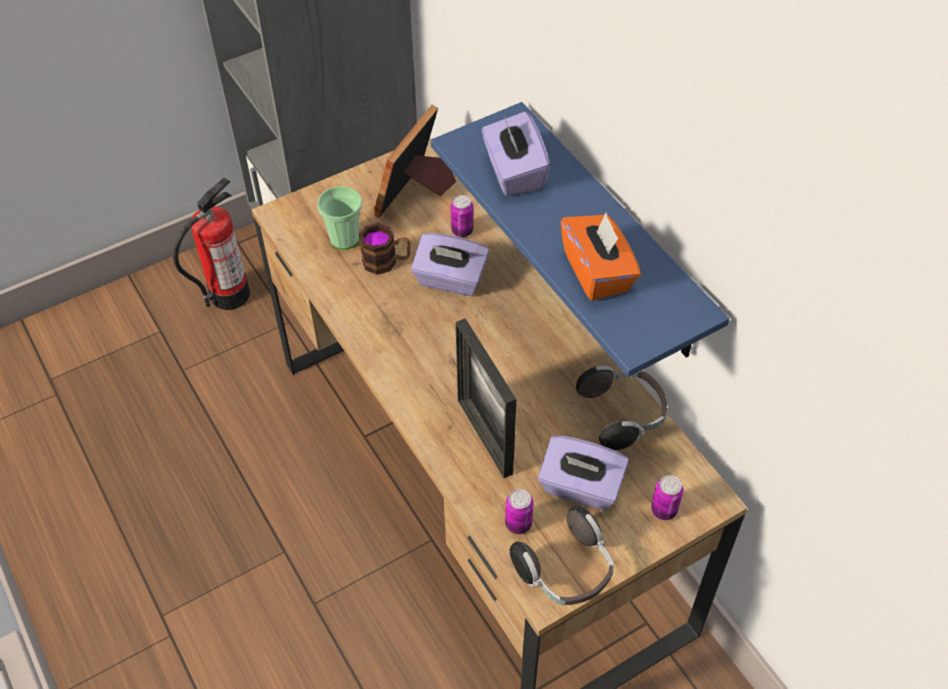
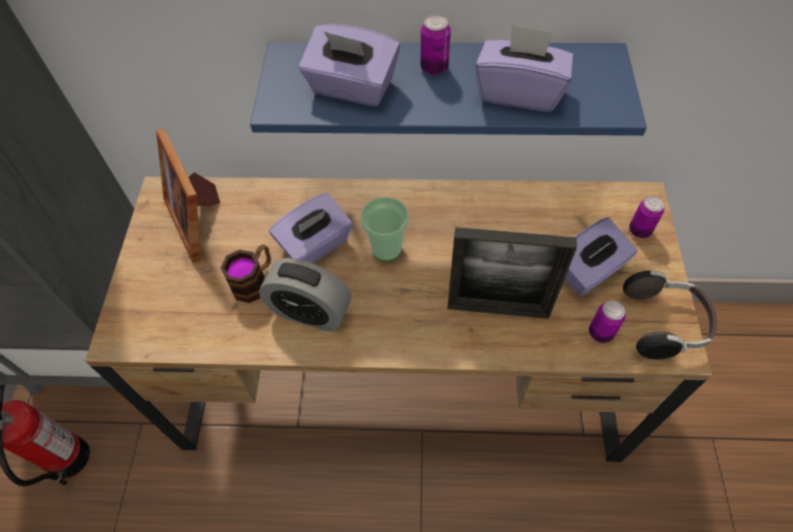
camera: 55 degrees left, 5 degrees up
cup [317,186,362,249] -> cup moved to [360,197,409,261]
can [451,195,473,237] -> can moved to [420,15,451,75]
orange tissue box [561,213,641,301] -> purple tissue box [475,24,573,112]
headphones [576,365,667,450] -> none
none -> alarm clock [259,258,351,331]

